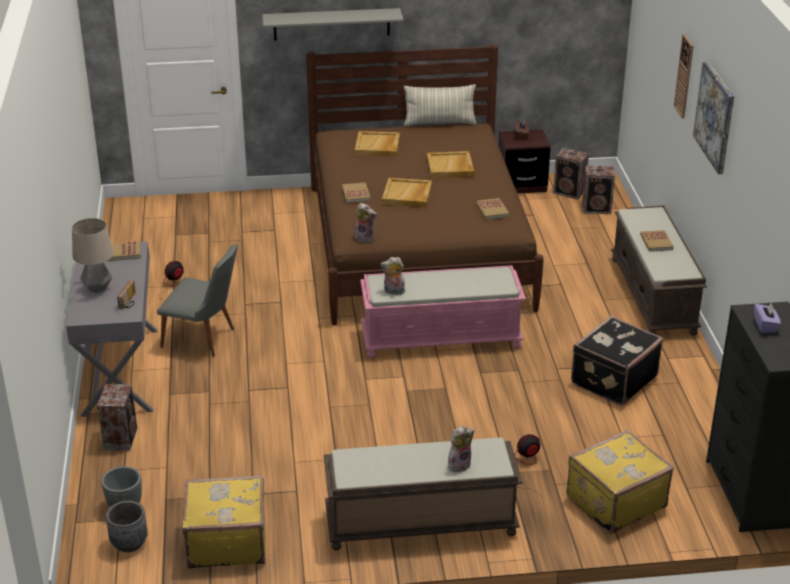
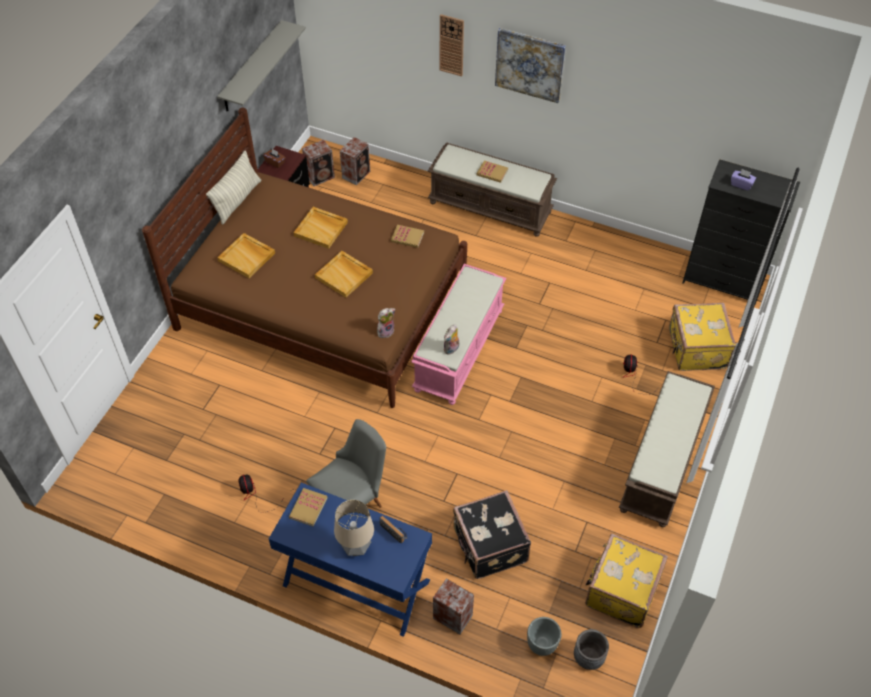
camera: 60 degrees left, 20 degrees up
grey desk [66,241,158,417] -> blue desk [269,482,432,637]
grey shelf [262,8,404,41] -> grey shelf moved to [217,20,306,112]
book [342,183,371,203] -> none
plush toy [448,426,474,472] -> none
black suitcase [571,315,663,406] -> black suitcase moved to [453,490,531,579]

